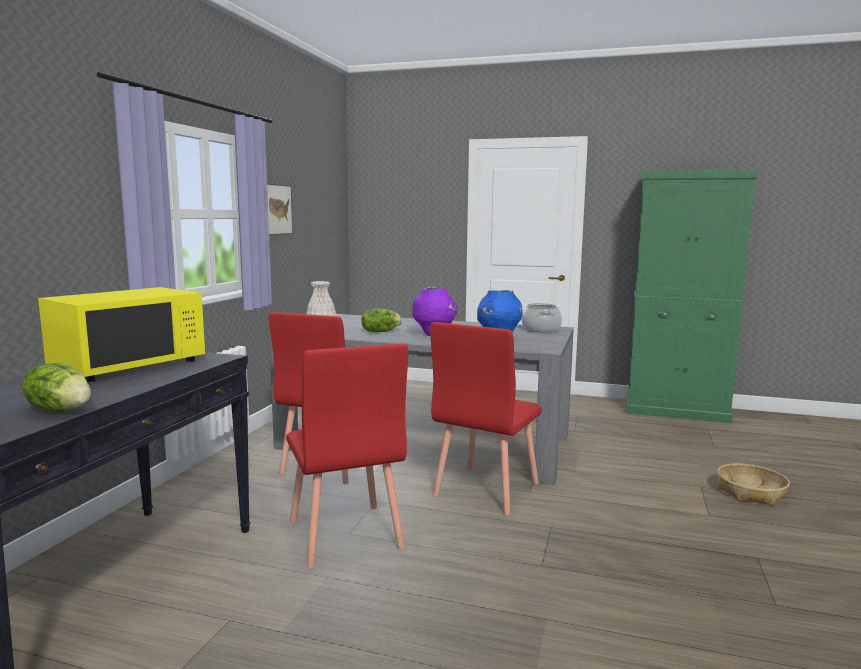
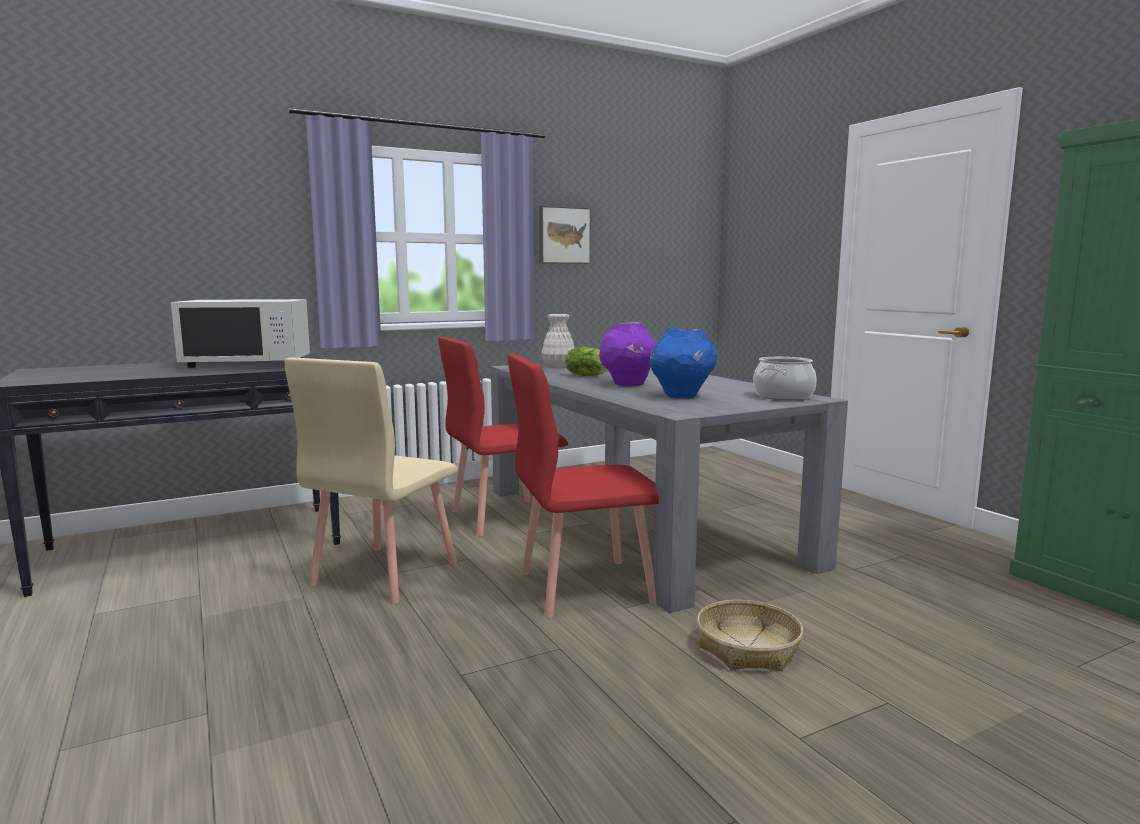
camera: 45 degrees right, 0 degrees up
lettuce [22,363,91,412] -> none
yellow microwave [38,287,205,382] -> white microwave [171,299,310,368]
red chair [286,344,408,568] -> beige chair [284,358,458,604]
basket [717,463,790,506] -> basket moved to [697,600,803,671]

